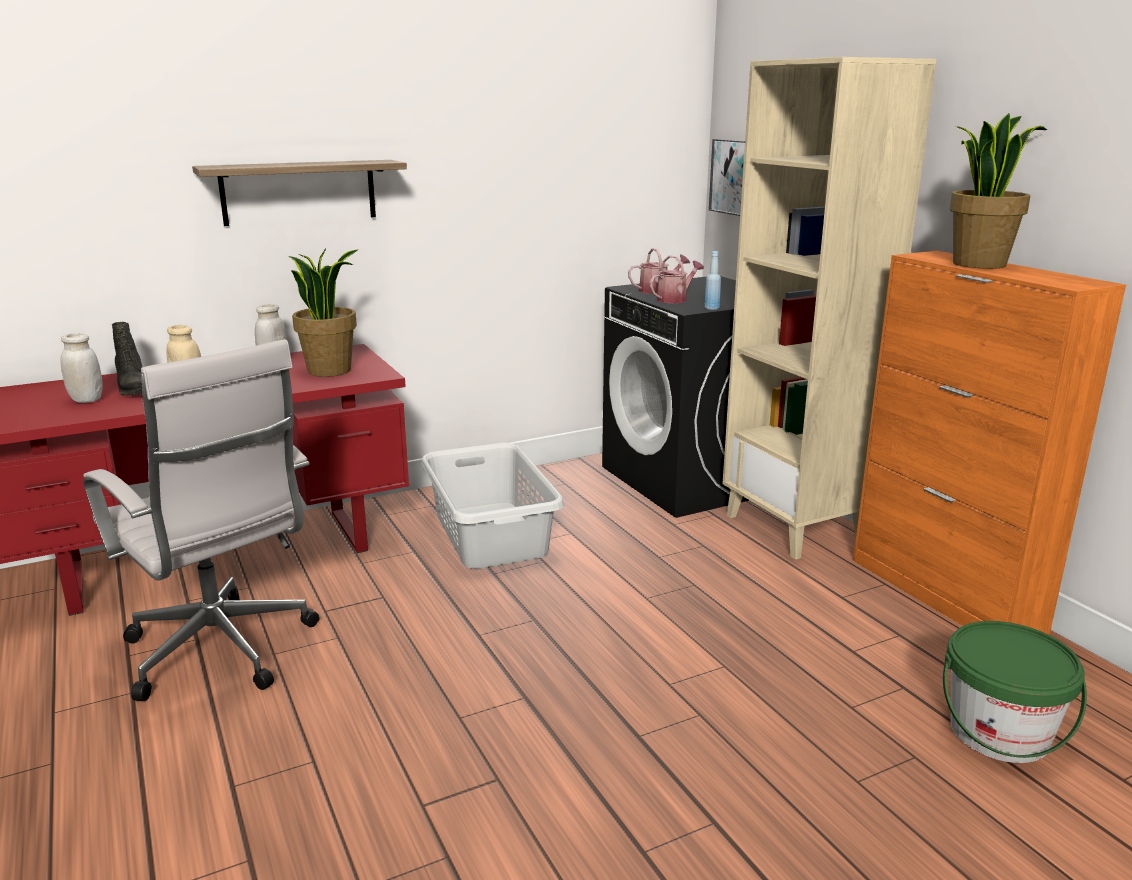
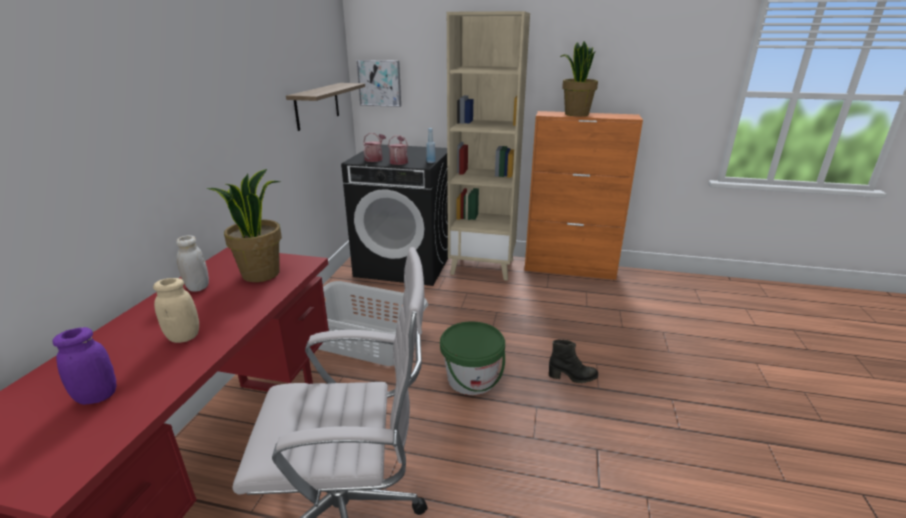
camera: 50 degrees left, 5 degrees up
white jar [60,333,103,403] -> purple jar [52,327,116,405]
black boot [112,322,142,396] -> black boot moved to [549,339,598,383]
shelf [192,160,407,226] -> shelf moved to [286,83,365,131]
green bucket [943,621,1087,763] -> green bucket moved to [440,321,505,395]

